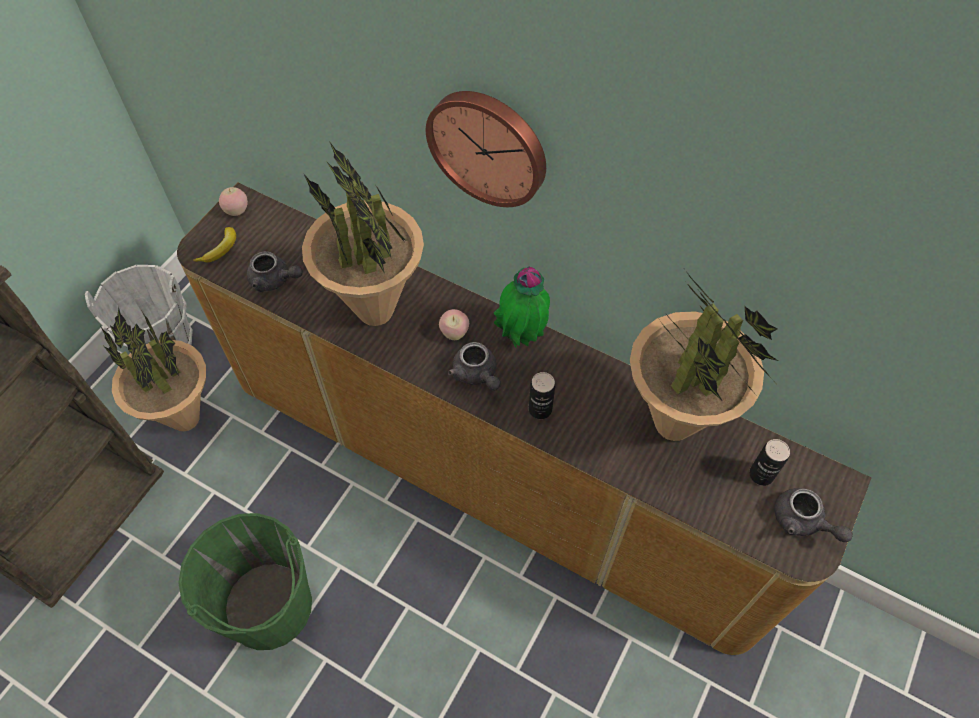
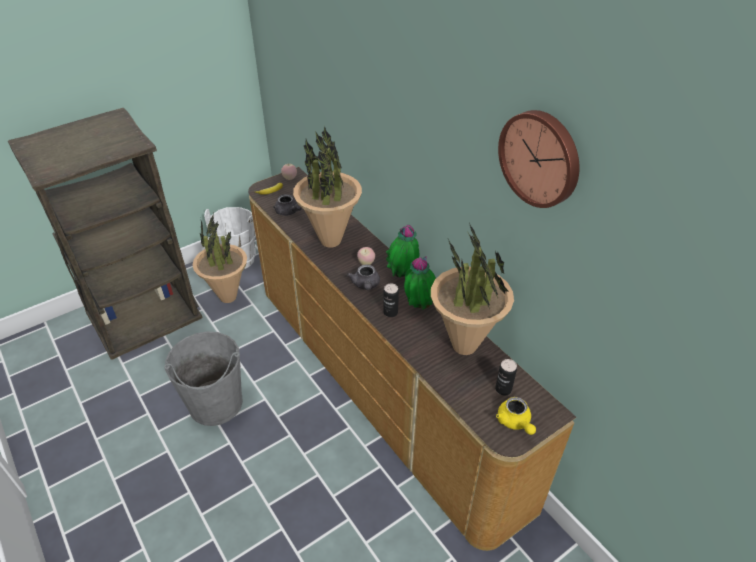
camera: 25 degrees right, 15 degrees down
green bucket [178,513,312,650] -> grey bucket [164,331,243,426]
wall clock [426,91,546,207] -> wall clock moved to [498,110,580,208]
grey teapot [774,488,853,542] -> yellow teapot [496,397,536,435]
none -> potted plant [404,256,436,310]

